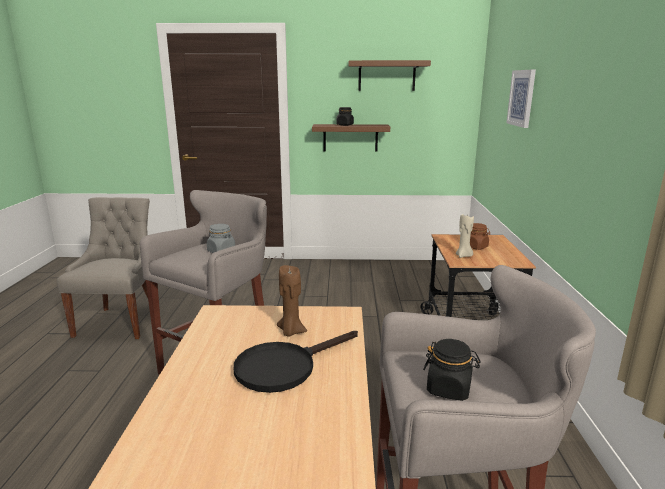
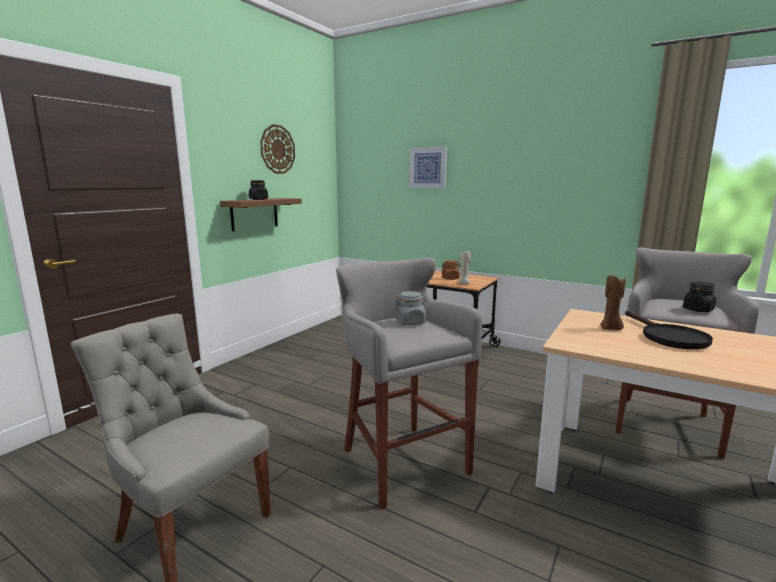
camera: 60 degrees left, 5 degrees down
brown shelf [348,60,431,91] -> wall clock [260,124,295,174]

